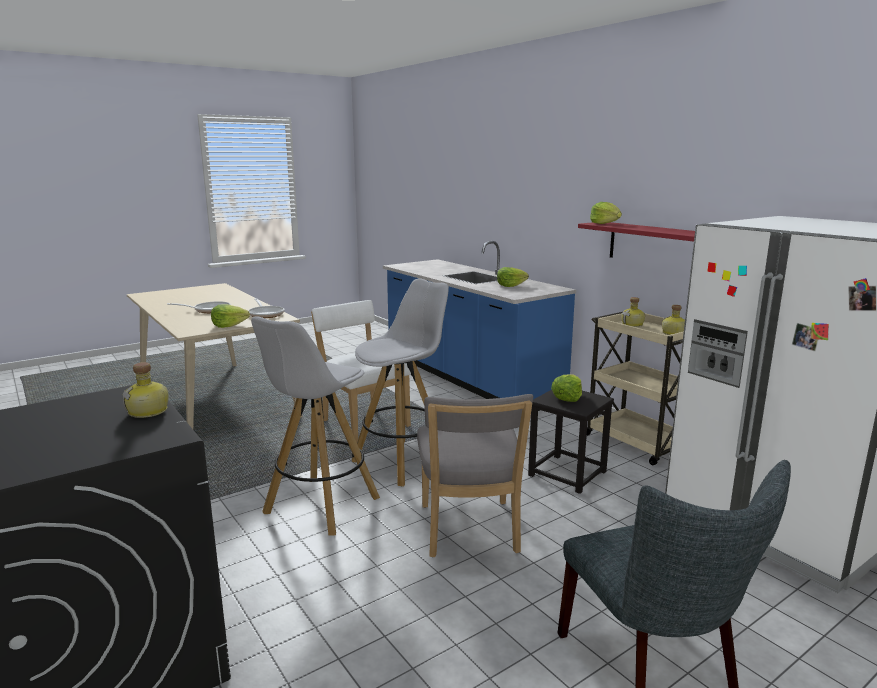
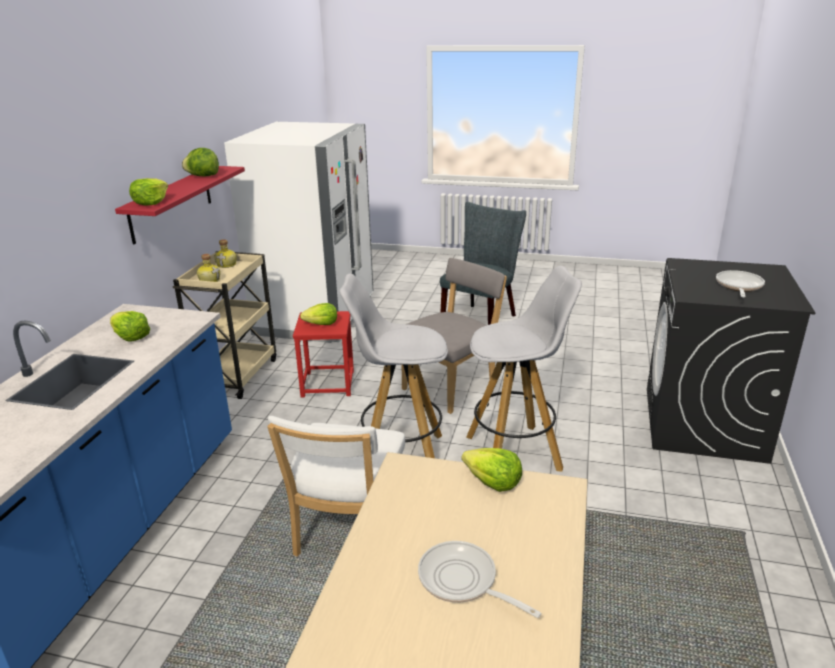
camera: 130 degrees left, 10 degrees up
bottle [123,362,169,418] -> none
frying pan [248,298,285,318] -> frying pan moved to [716,270,765,297]
black stool [528,390,614,494] -> red stool [293,311,354,397]
none -> lettuce [182,148,219,177]

